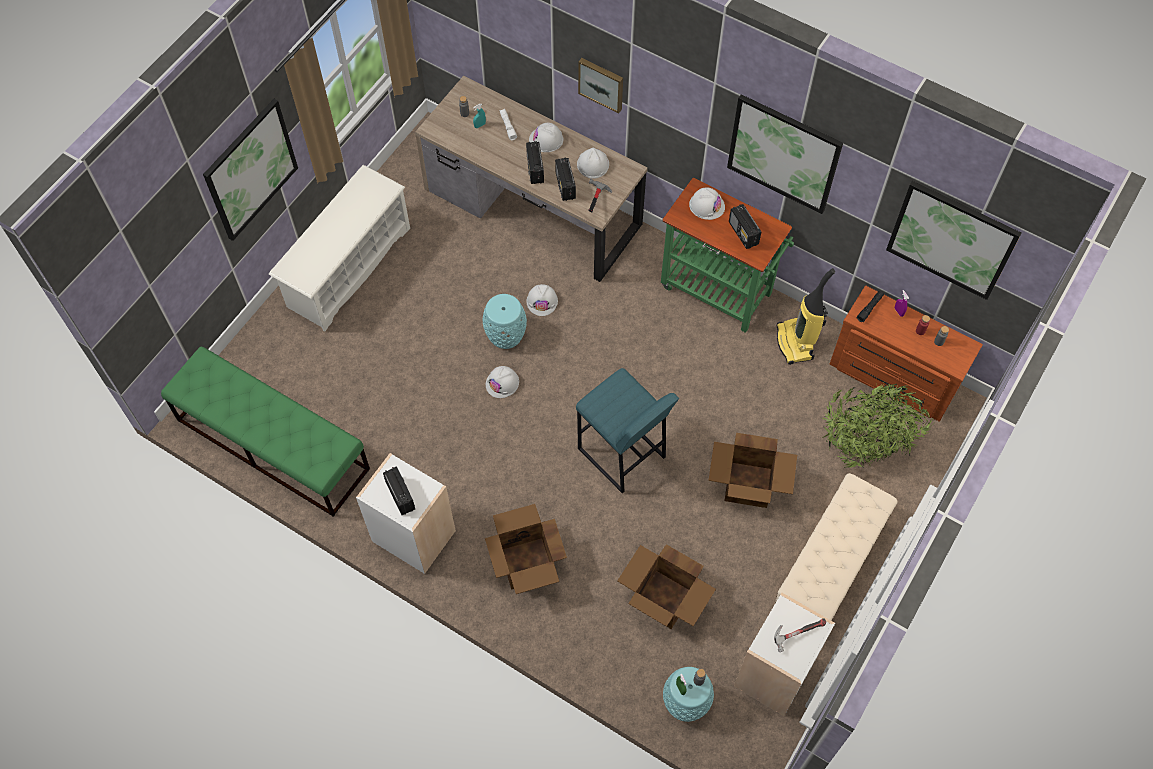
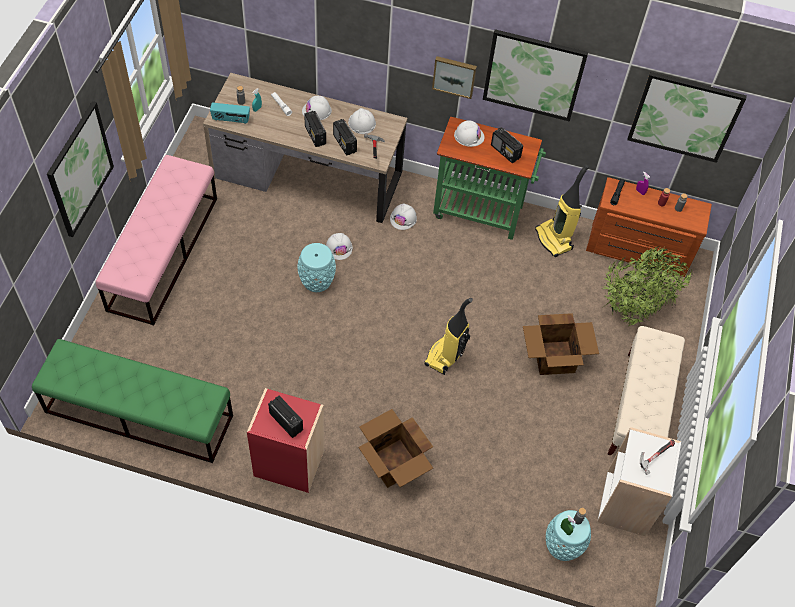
camera: 20 degrees left, 5 degrees down
white shoe rack [269,165,410,332] -> pink bench [96,155,217,325]
white bookcase [356,453,456,574] -> red bookcase [247,388,324,493]
white hard hat [486,366,519,398] -> white hard hat moved to [390,204,417,230]
turquoise stool [576,368,679,493] -> vacuum cleaner [424,298,473,375]
picture [578,58,623,114] -> picture moved to [432,56,477,99]
cardboard box [617,544,716,629] -> none
none -> radio [210,103,250,124]

